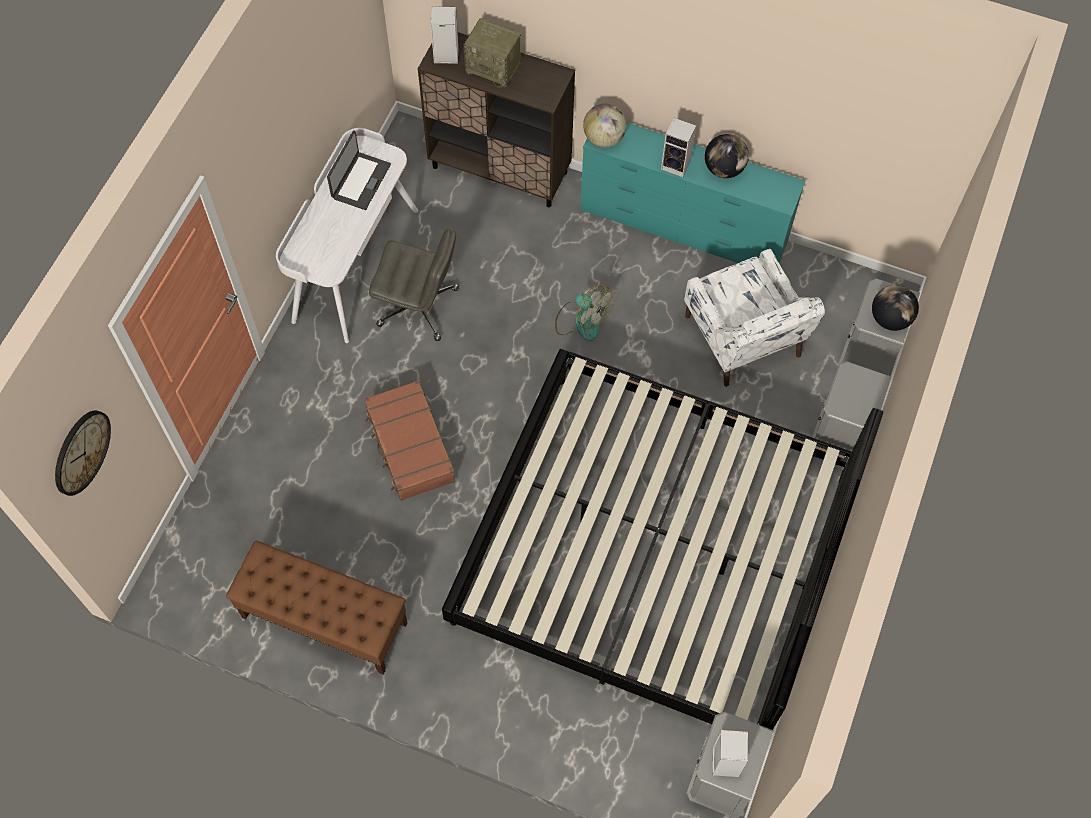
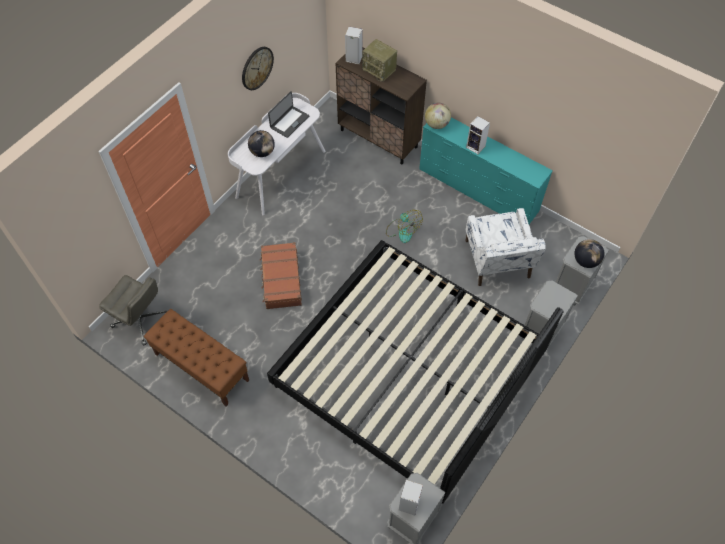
camera: 15 degrees right, 5 degrees down
wall clock [55,410,111,496] -> wall clock moved to [242,47,274,90]
grey office chair [369,229,459,341] -> grey office chair moved to [99,275,168,345]
globe [705,134,749,178] -> globe moved to [248,130,275,157]

